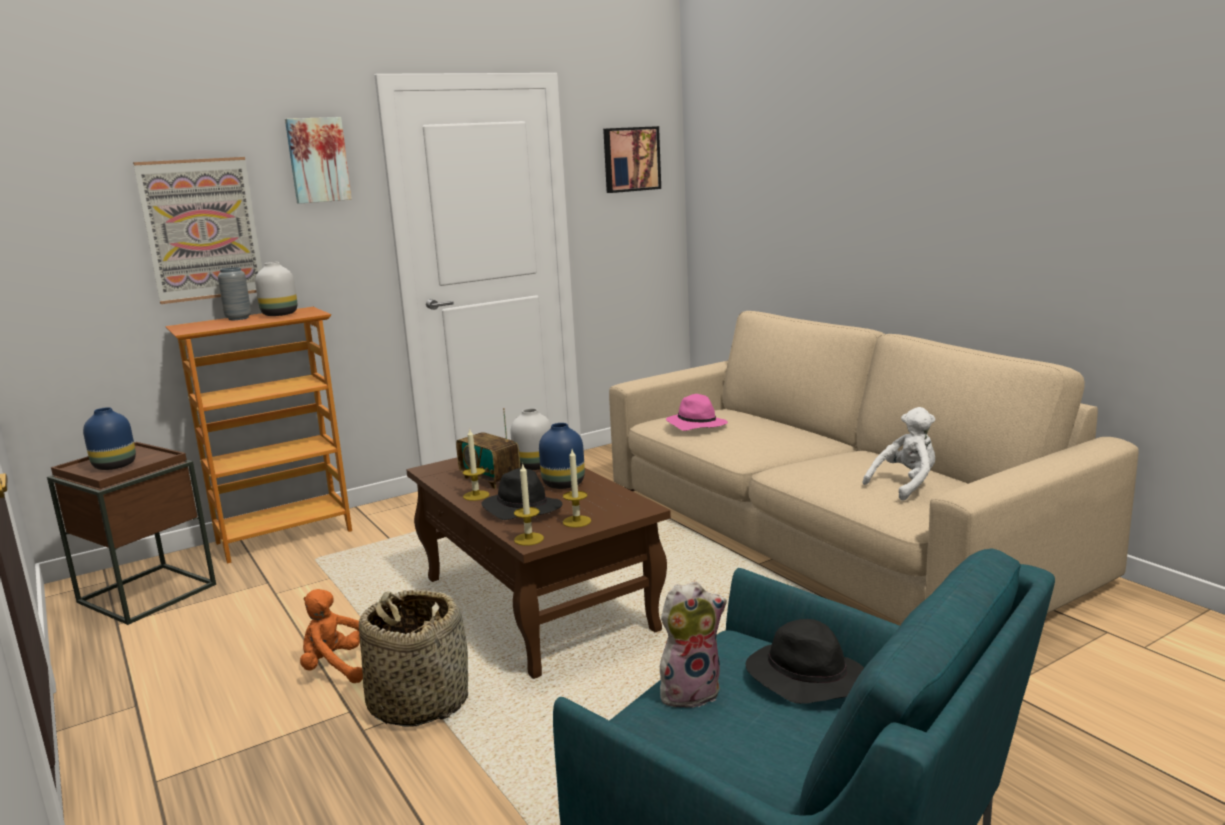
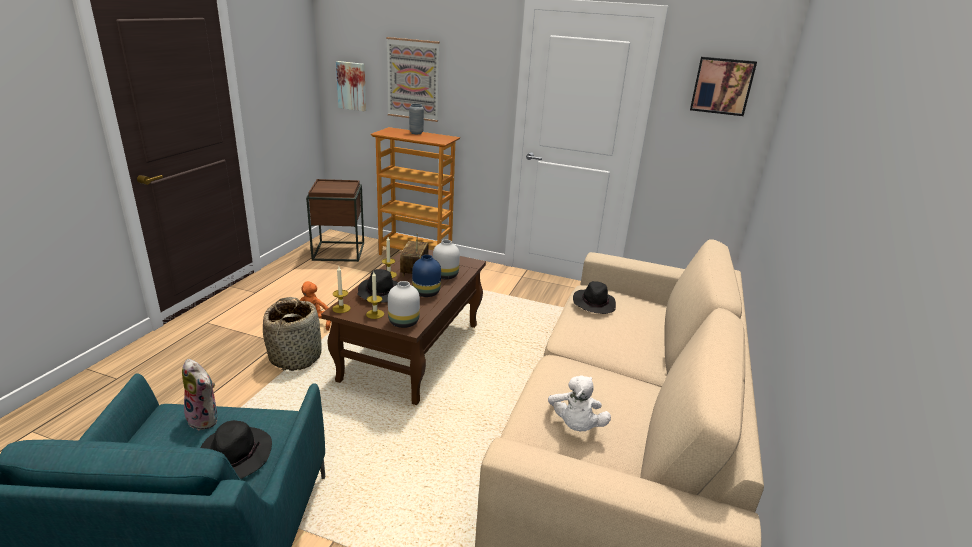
camera: 50 degrees right, 10 degrees up
blue vase [83,407,136,470] -> none
white vase [255,262,297,316] -> white vase moved to [388,281,420,328]
picture [285,117,352,204] -> picture moved to [336,61,366,111]
pink hat [666,394,728,431] -> black hat [573,281,616,314]
white plush toy [863,407,935,501] -> white plush toy turned 75 degrees clockwise [548,375,611,431]

